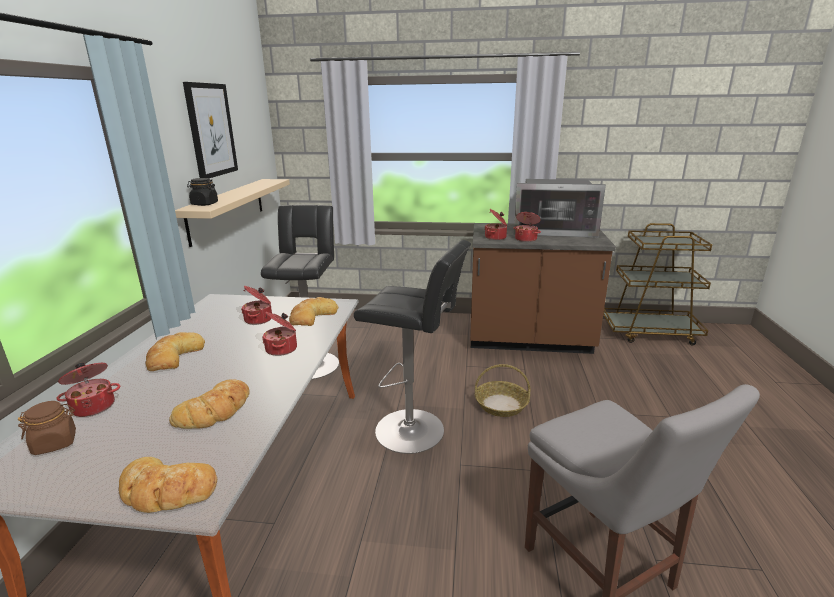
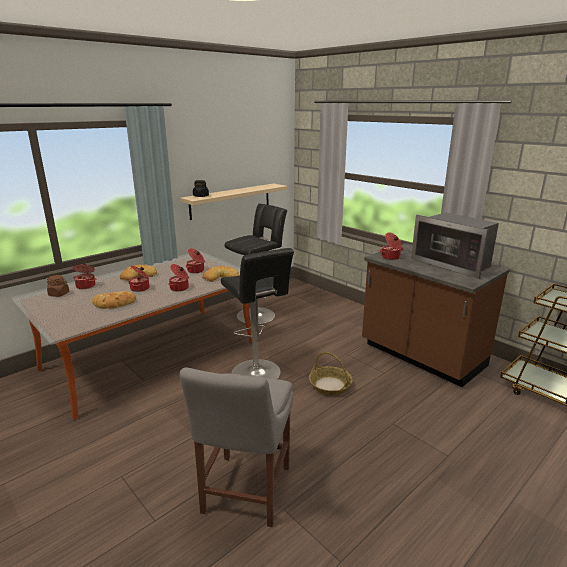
camera: 40 degrees right, 0 degrees up
bread [119,457,217,513] -> none
picture [183,82,238,178] -> none
cooking pot [513,212,541,242] -> cooking pot moved to [128,265,149,292]

